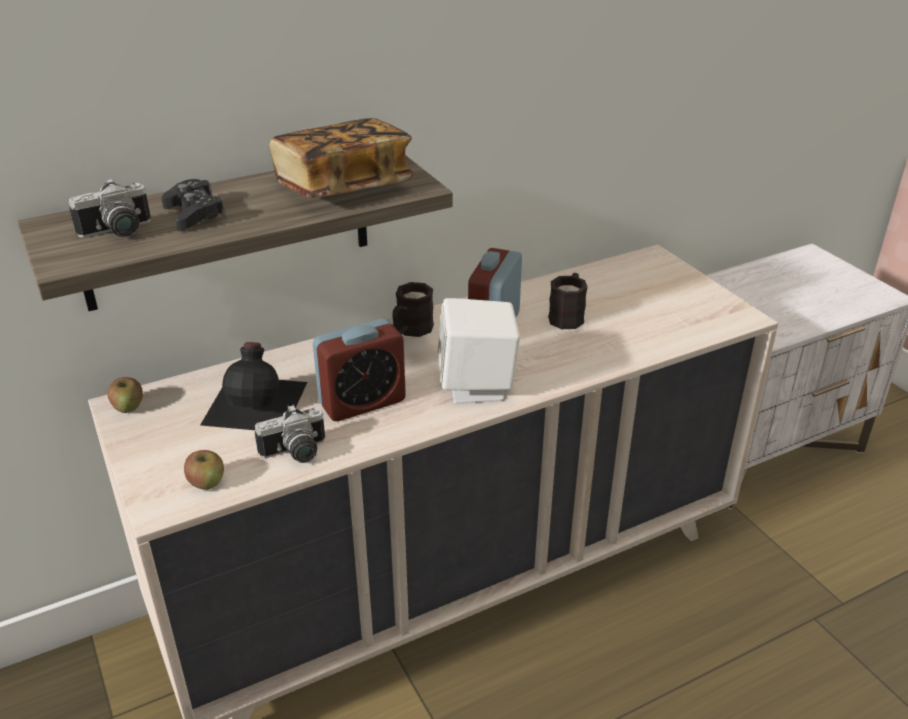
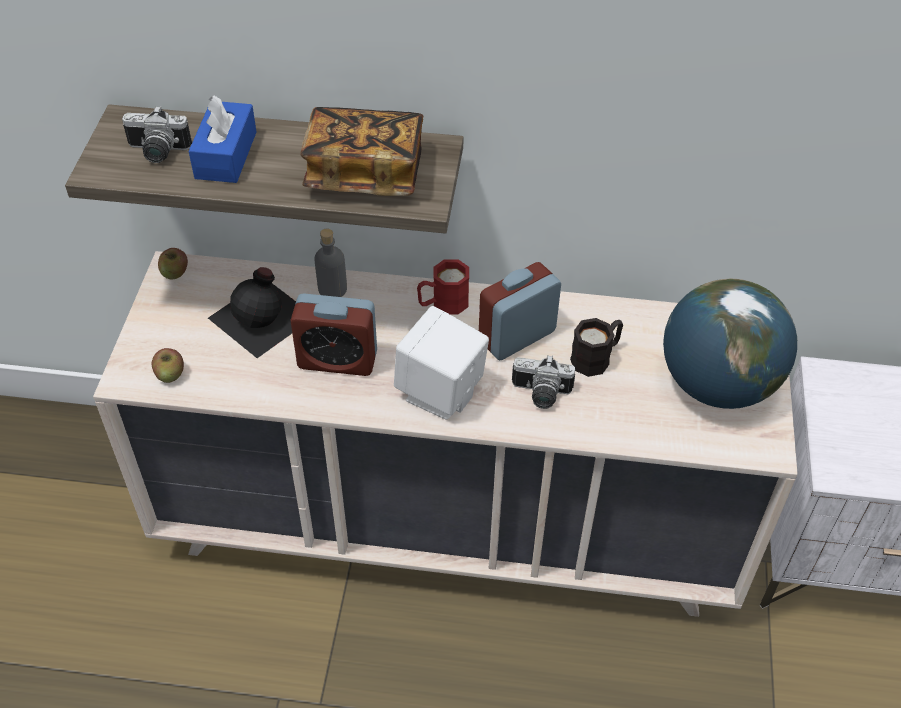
camera: 35 degrees right, 15 degrees up
black game controller [161,179,226,232] -> blue tissue box [189,95,257,183]
camera [255,404,325,463] -> camera moved to [512,355,575,409]
black mug [392,282,434,337] -> red mug [417,260,469,314]
none -> grey bottle [314,229,347,297]
none -> globe [663,279,797,409]

